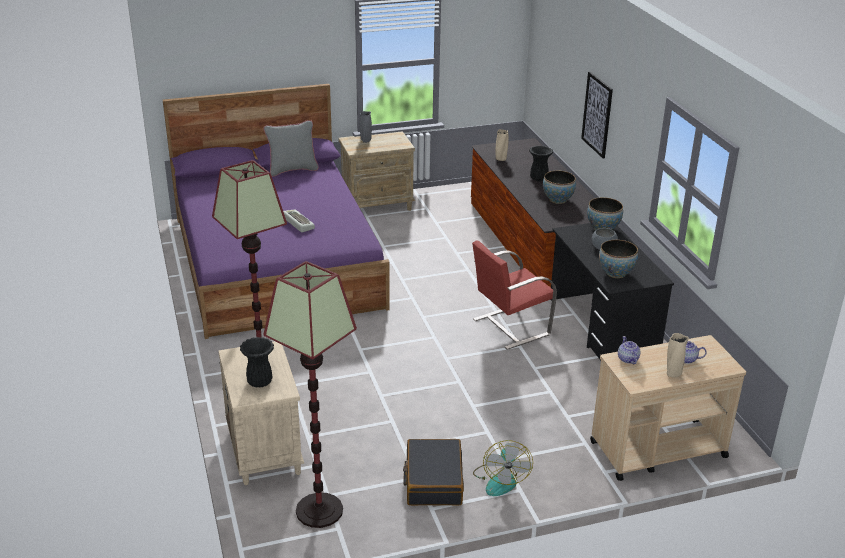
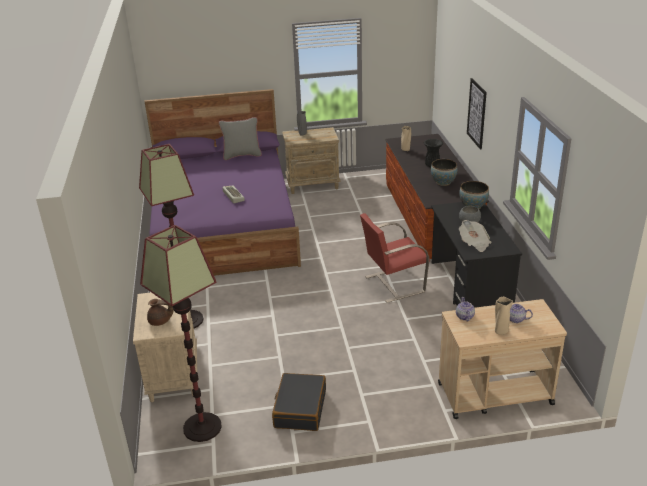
camera: 10 degrees right, 0 degrees up
black vase [240,337,274,388] -> brown teapot [147,299,174,326]
fan [473,440,533,496] -> none
bowl [599,240,638,278] -> newspaper [459,220,492,252]

